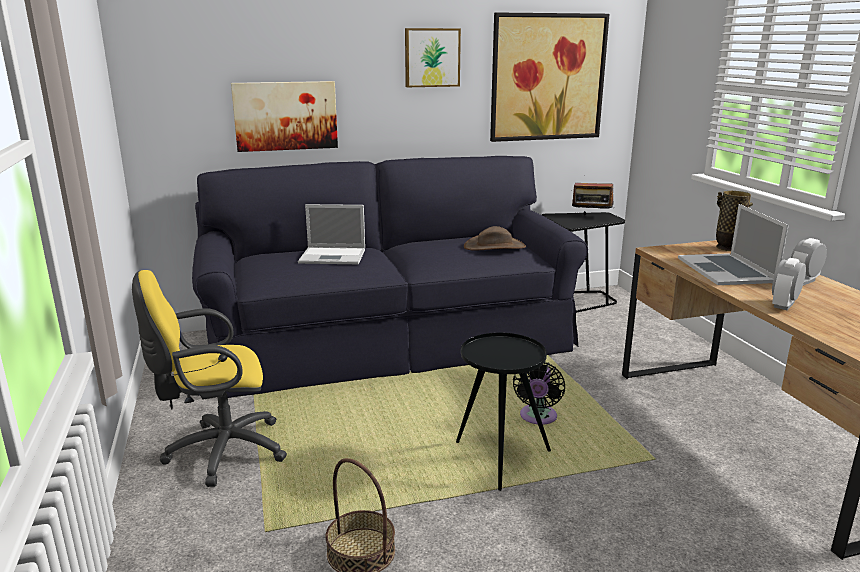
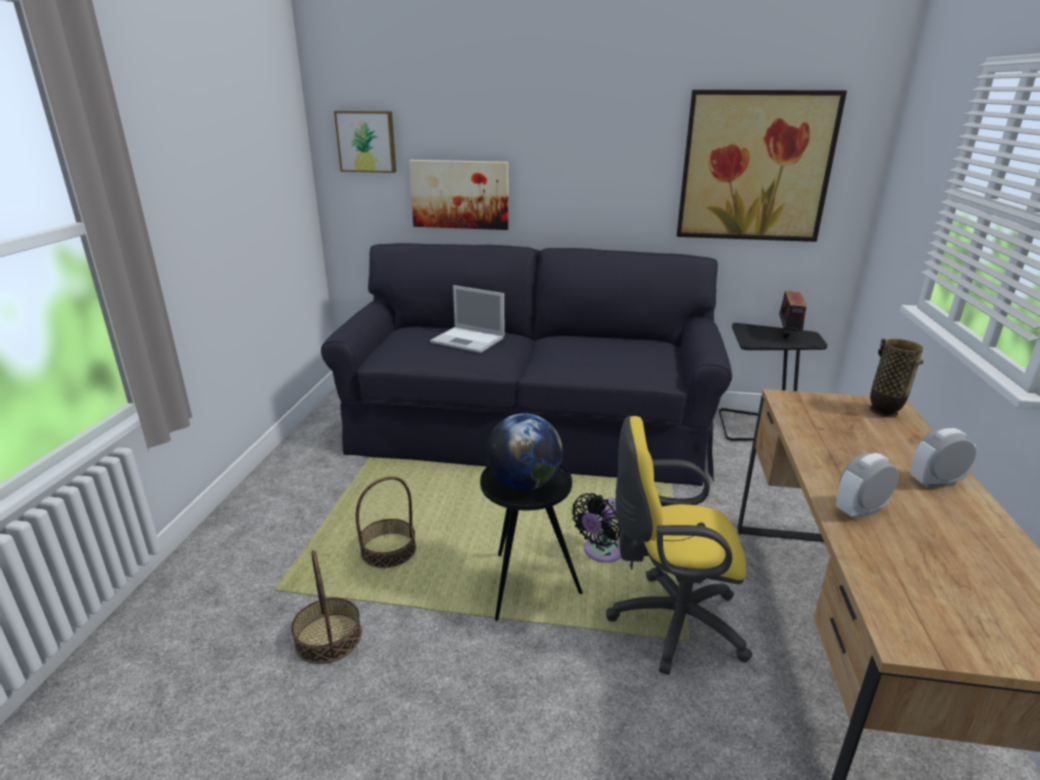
camera: 25 degrees right, 5 degrees up
yellow office chair [132,270,287,487] -> yellow office chair moved to [606,416,752,675]
picture [405,28,461,87] -> picture moved to [334,111,396,173]
brown hat [464,226,526,250] -> none
radio [572,175,614,215] -> radio turned 120 degrees counterclockwise [775,291,807,338]
laptop [678,204,789,285] -> none
none -> basket [356,476,416,568]
none -> globe [486,413,563,490]

